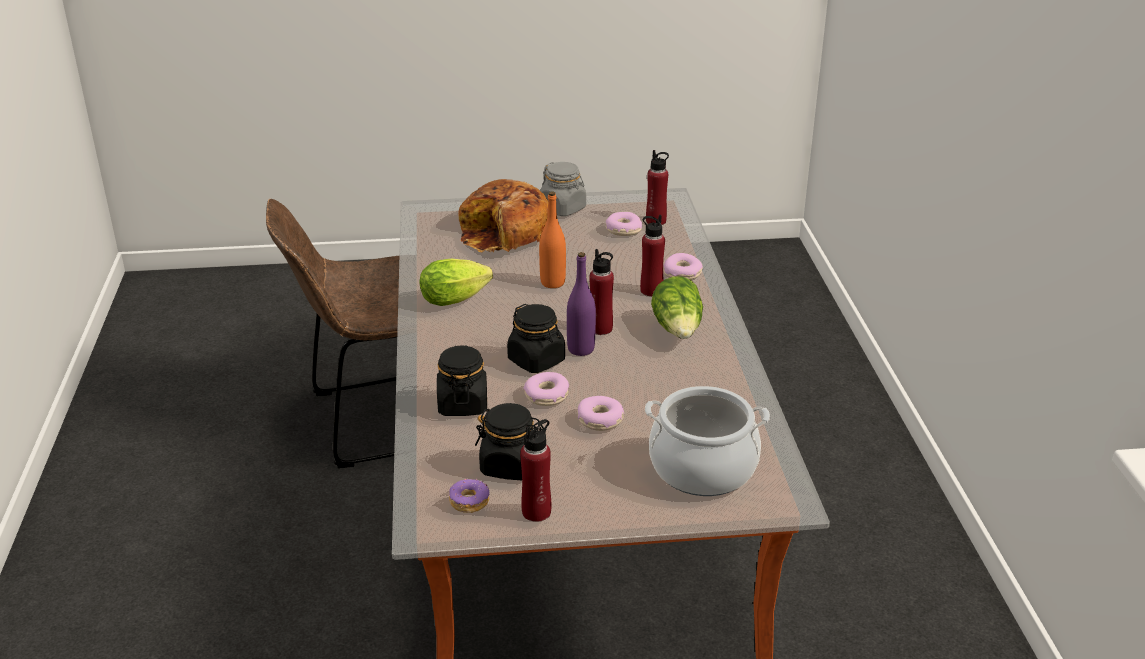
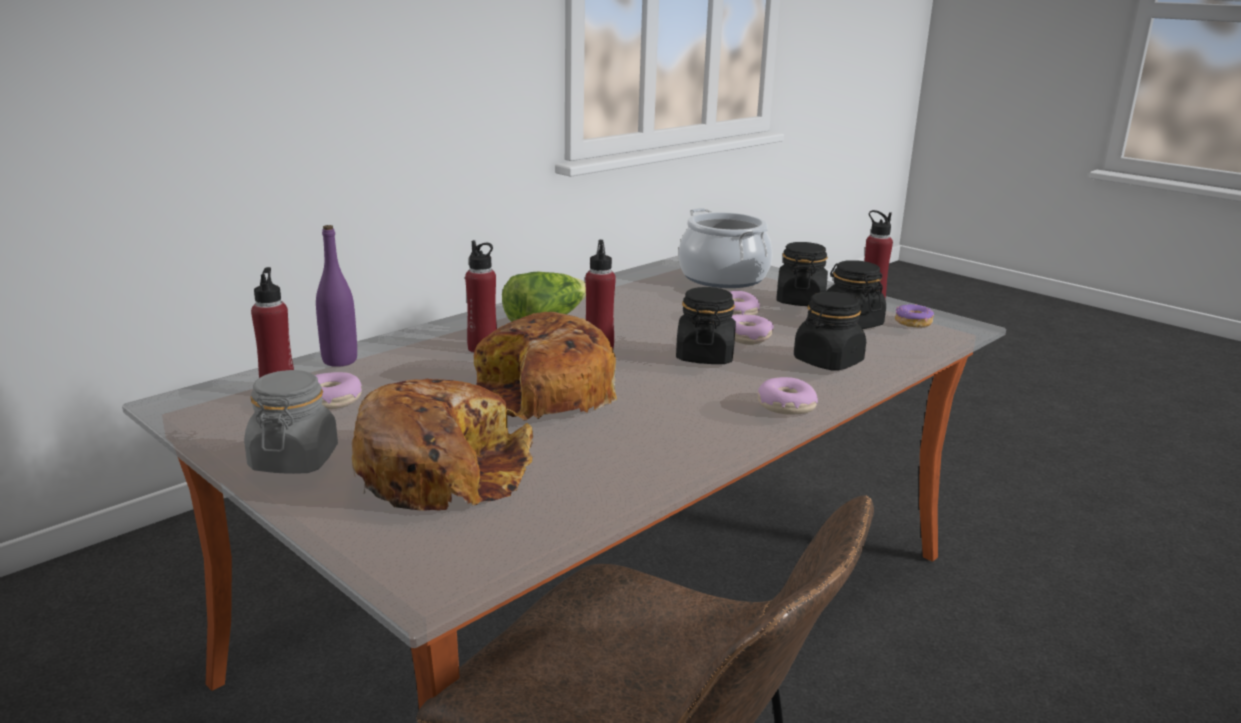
camera: 130 degrees left, 10 degrees down
lettuce [420,259,493,306] -> none
orange bottle [539,191,566,288] -> bread [474,312,617,420]
purple bottle [567,252,596,356] -> purple bottle moved to [316,225,357,367]
donut [663,253,703,280] -> donut moved to [758,377,818,415]
none -> black jar [776,242,828,306]

